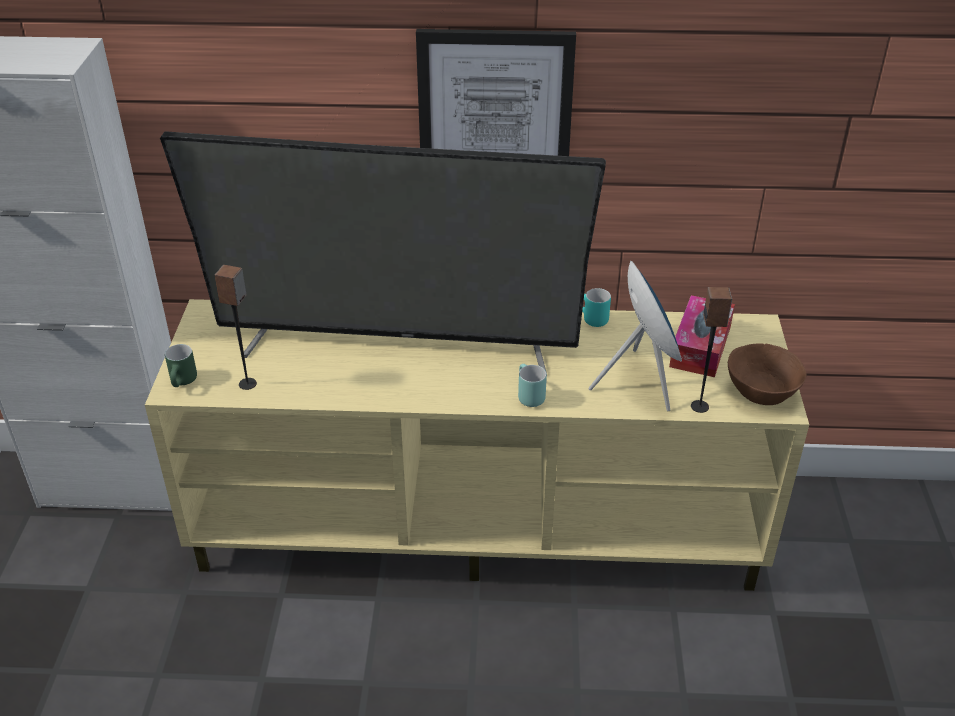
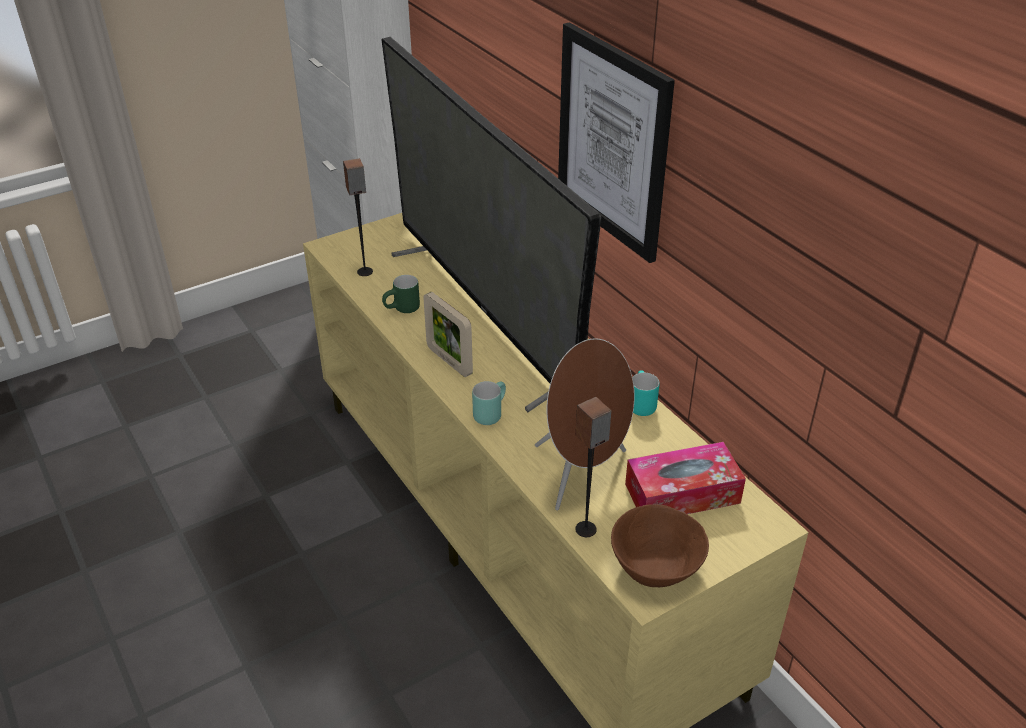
camera: 55 degrees right, 0 degrees up
green mug [165,344,197,387] -> green mug moved to [382,275,420,313]
blue speaker [589,261,682,411] -> brown speaker [535,338,634,510]
none -> picture frame [423,292,473,377]

